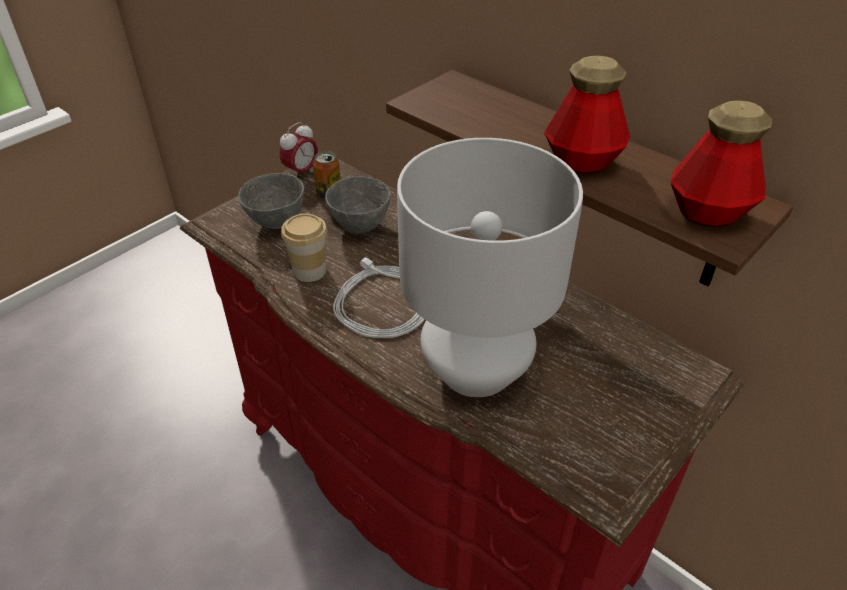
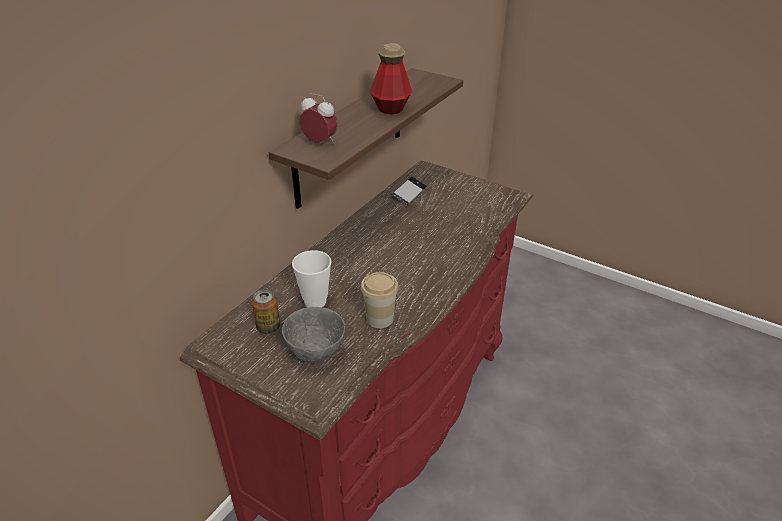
camera: 100 degrees left, 5 degrees down
alarm clock [280,122,318,177] -> alarm clock moved to [300,93,338,144]
grey bowl [325,177,391,234] -> cup [292,250,331,307]
grey table lamp [333,138,583,397] -> none
bottle [671,100,772,227] -> none
none -> phone [392,176,427,205]

